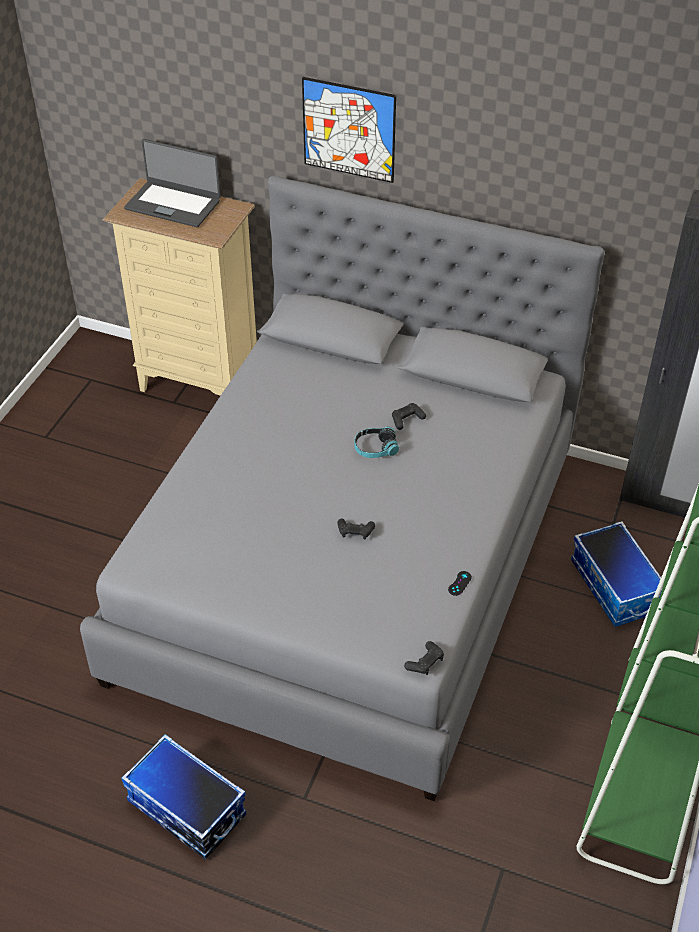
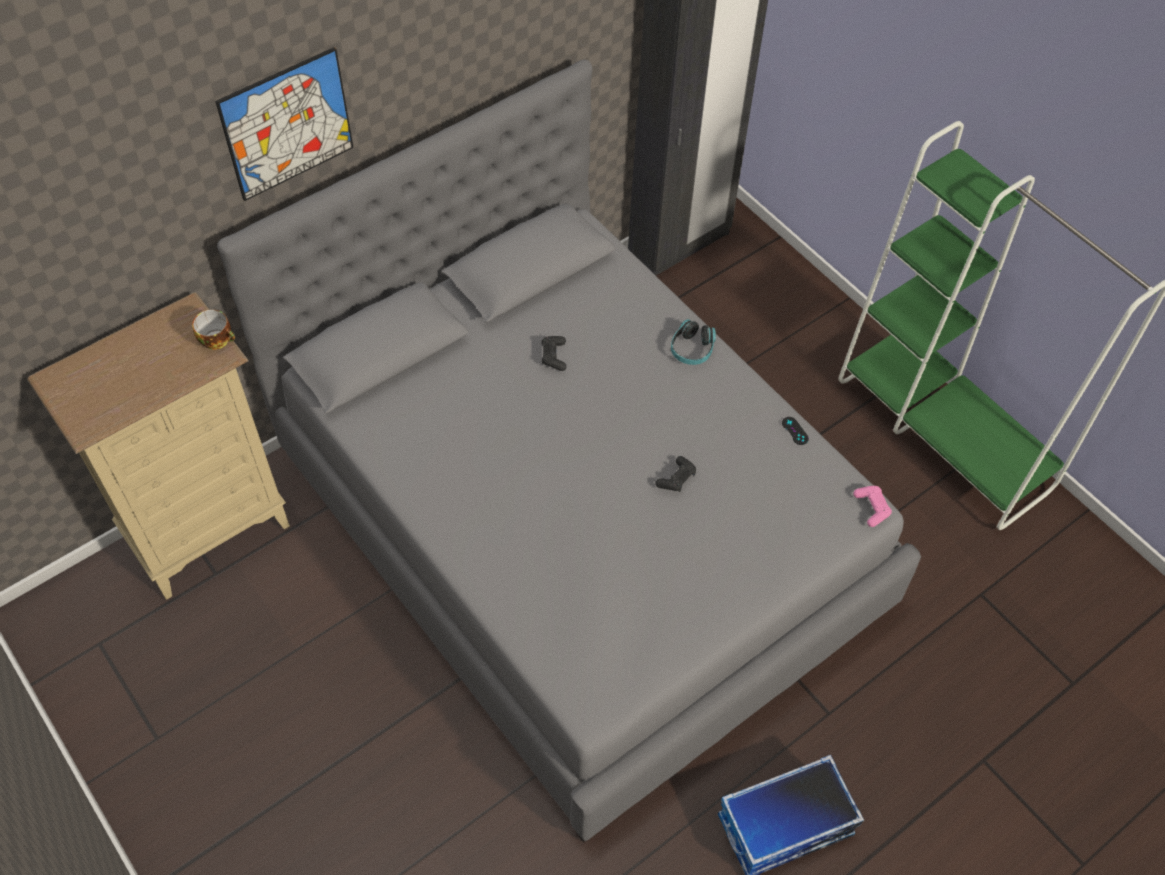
camera: 60 degrees left, 10 degrees up
laptop [124,139,221,227] -> none
headphones [354,427,399,458] -> headphones moved to [671,319,716,365]
black game controller [404,641,444,675] -> pink game controller [853,486,892,527]
storage box [571,521,662,627] -> none
none -> cup [192,309,235,350]

